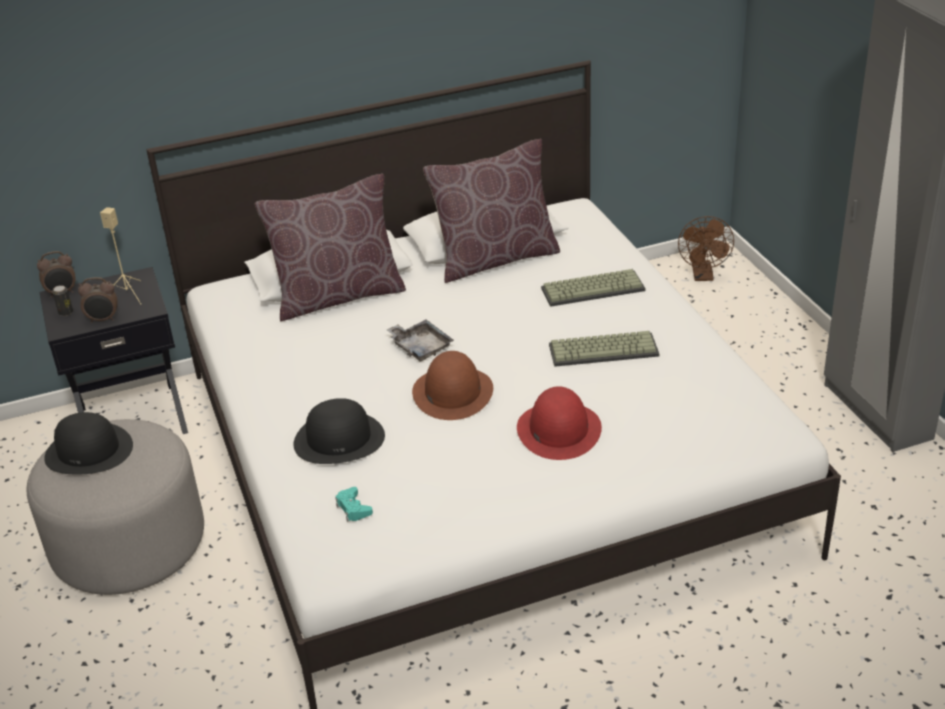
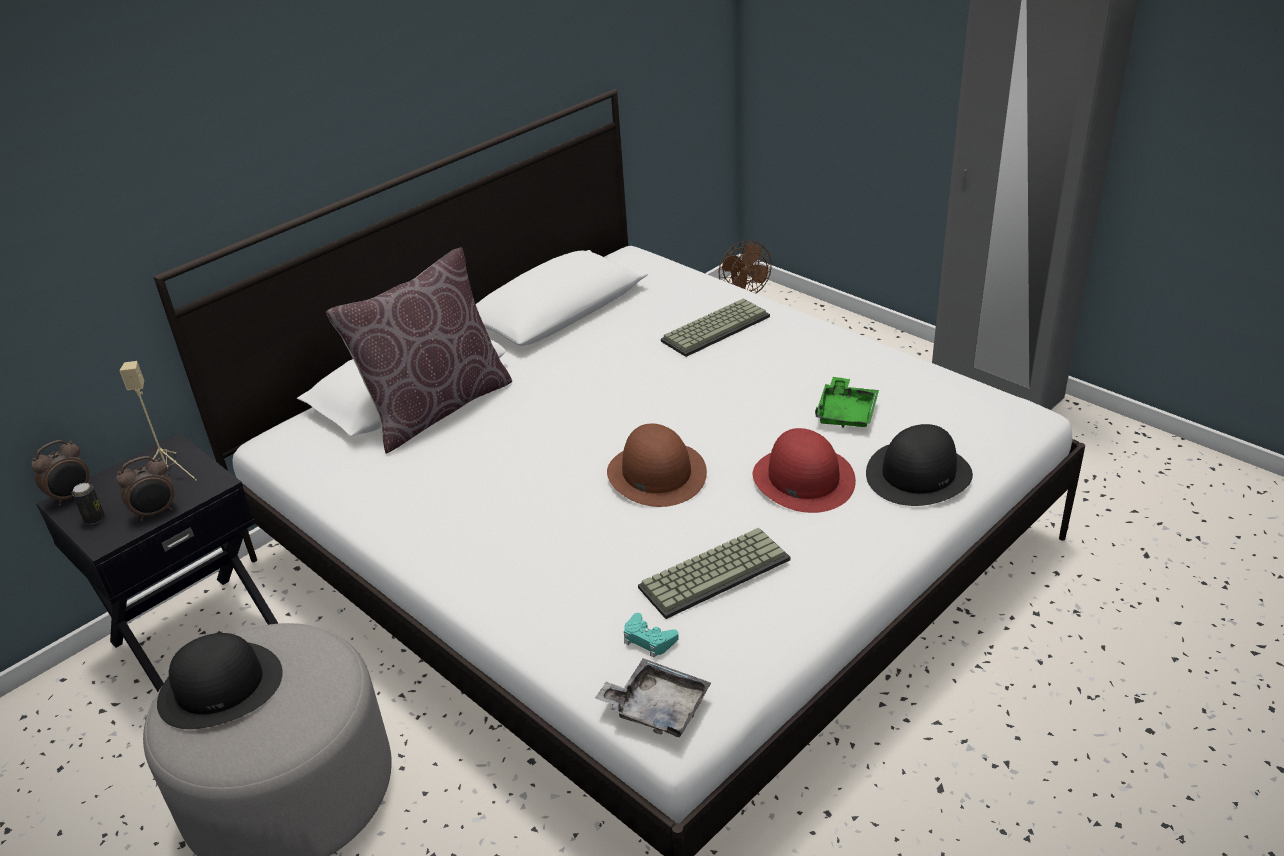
camera: 25 degrees left, 0 degrees up
black hat [293,398,385,464] -> black hat moved to [866,424,973,506]
grey tray [387,319,454,362] -> grey tray moved to [595,658,711,737]
brown pillow [423,139,560,283] -> none
keyboard [549,331,659,367] -> keyboard moved to [638,528,791,619]
none -> green tray [815,377,879,428]

